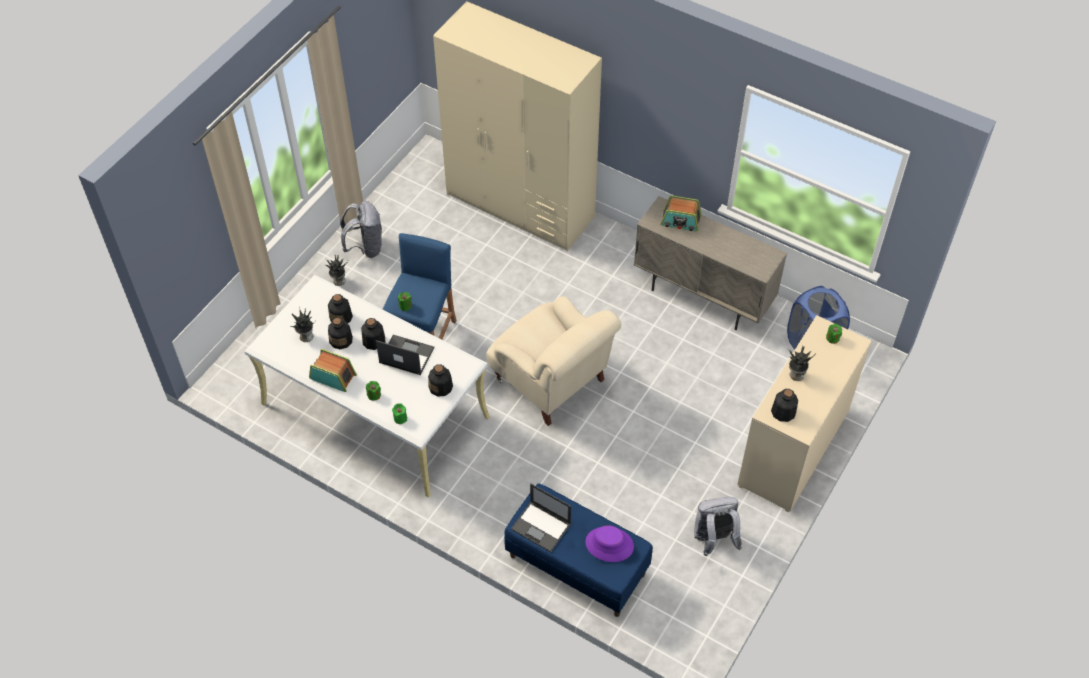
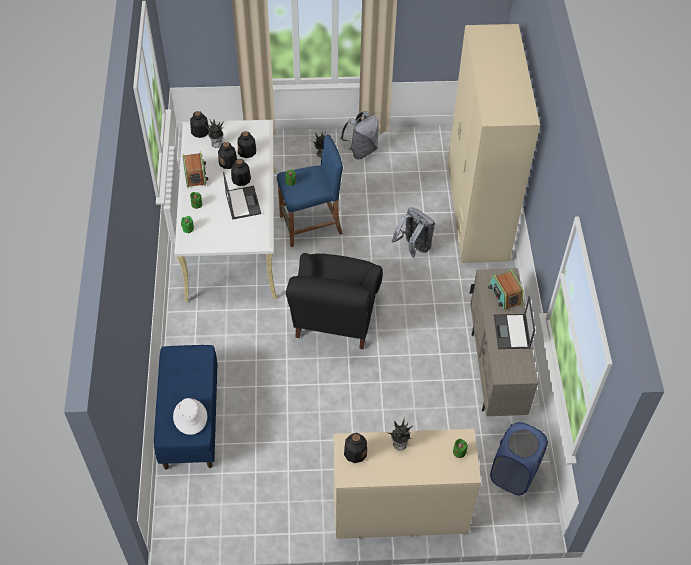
camera: 55 degrees right, 0 degrees up
bottle [428,364,453,397] -> bottle moved to [190,111,209,138]
beige armchair [486,296,621,426] -> black armchair [286,253,383,350]
laptop [511,483,571,553] -> laptop moved to [494,296,535,349]
purple hat [585,525,634,562] -> white hat [173,398,207,435]
grey backpack [694,497,742,556] -> grey backpack moved to [392,207,435,258]

